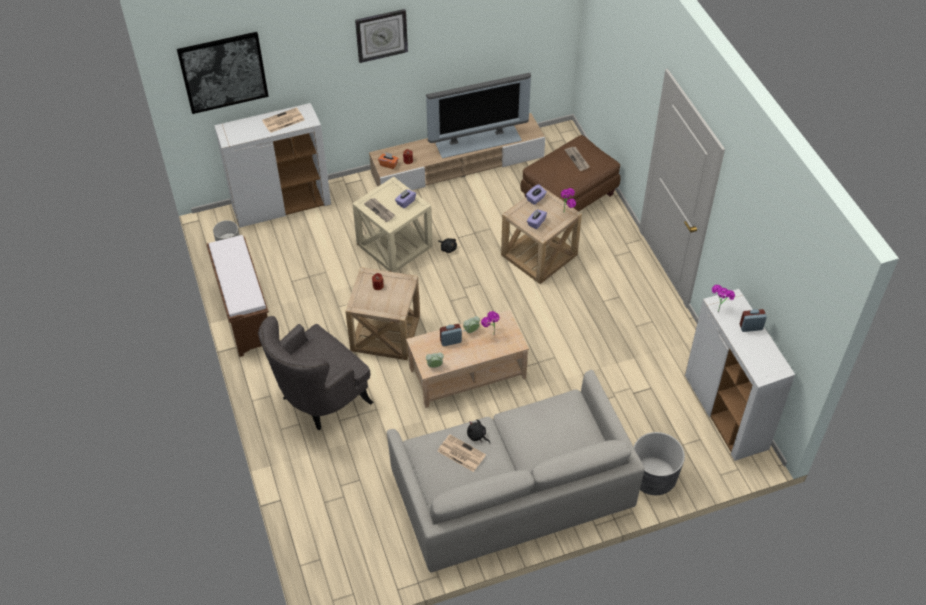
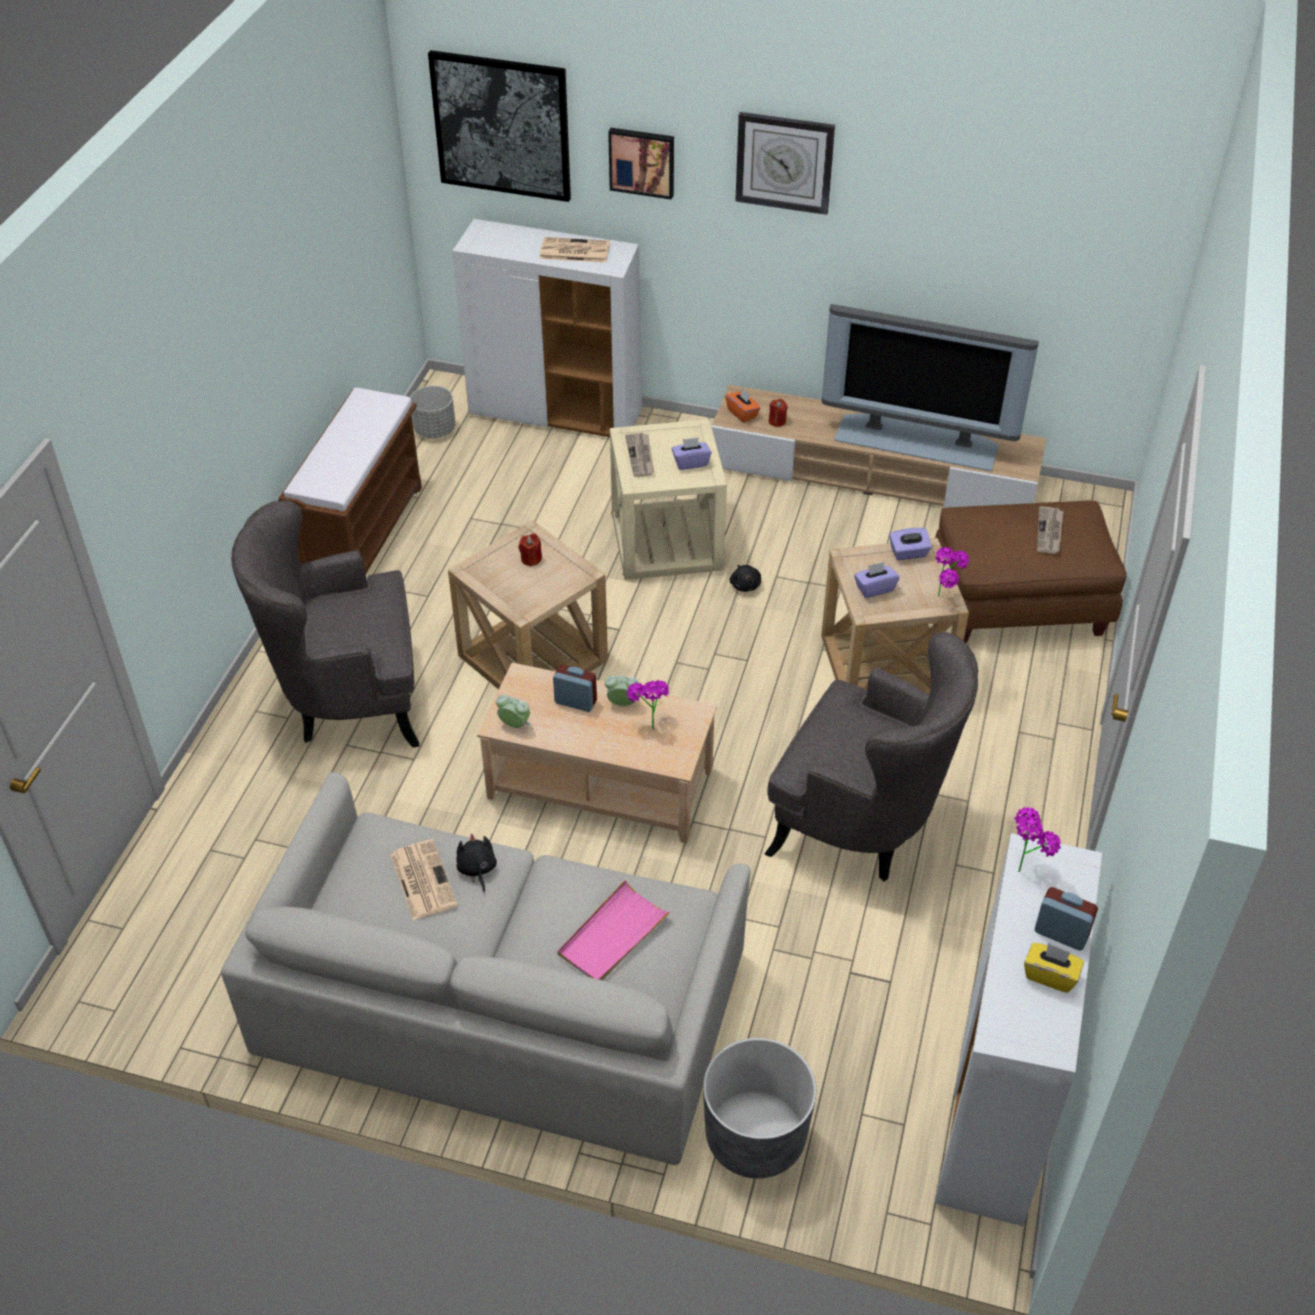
camera: 35 degrees right, 5 degrees down
none -> pink tray [557,880,672,980]
none -> picture [608,128,674,200]
none -> grey armchair [765,632,978,882]
none -> yellow tissue box [1024,943,1084,993]

